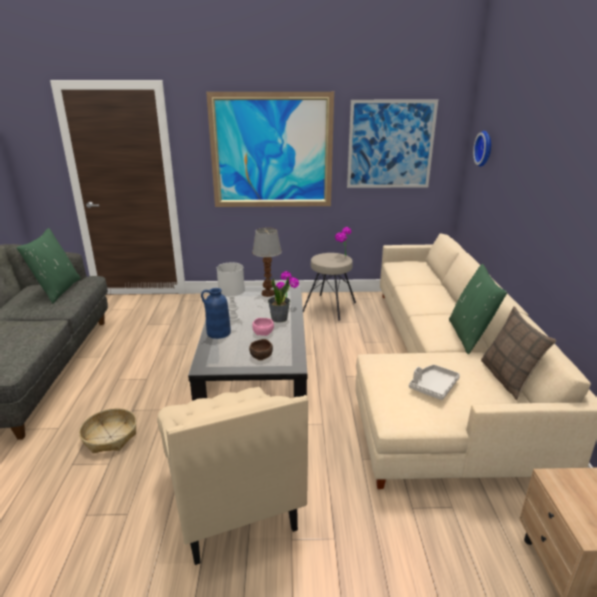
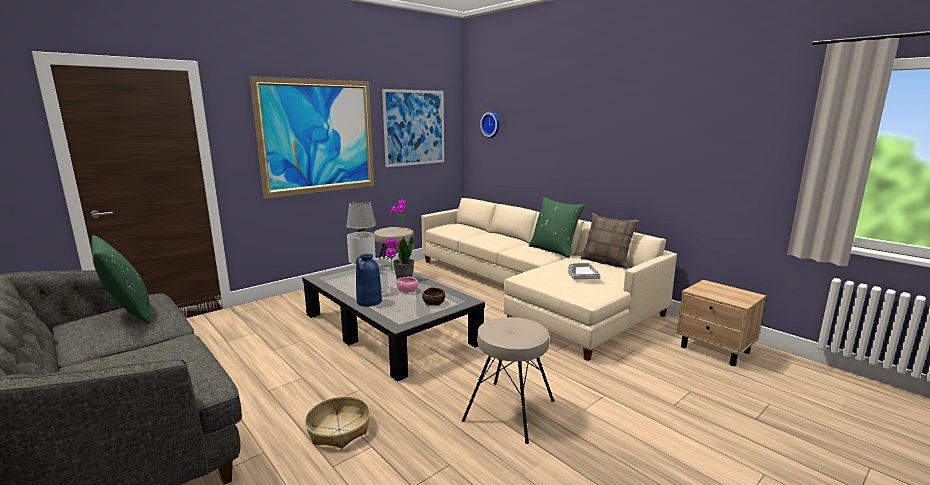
camera: 40 degrees left, 10 degrees down
beige armchair [157,387,308,565] -> beige stool [462,317,554,444]

